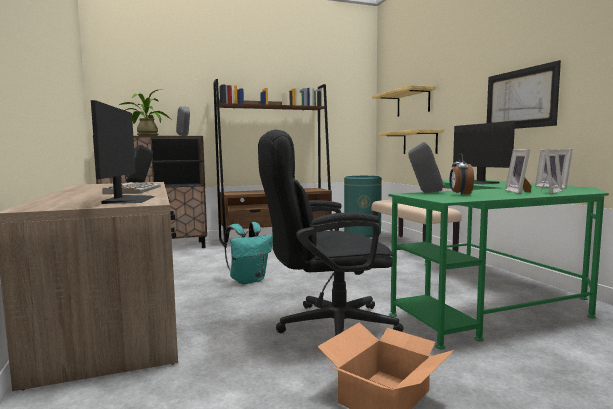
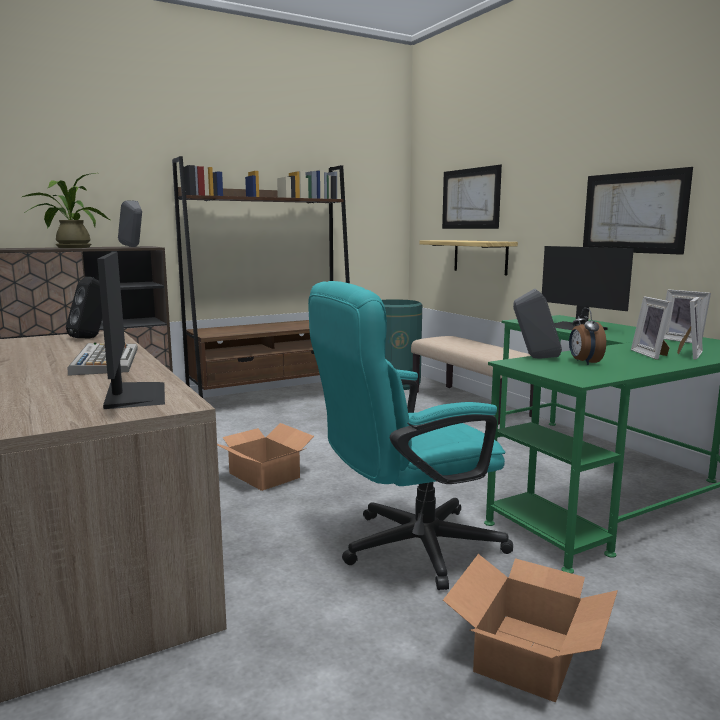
camera: 10 degrees left, 5 degrees up
turquoise backpack [224,222,273,284] -> cardboard box [217,423,314,491]
black office chair [258,130,404,336] -> turquoise office chair [308,281,513,590]
shelf [372,85,436,117] -> picture [442,165,502,229]

